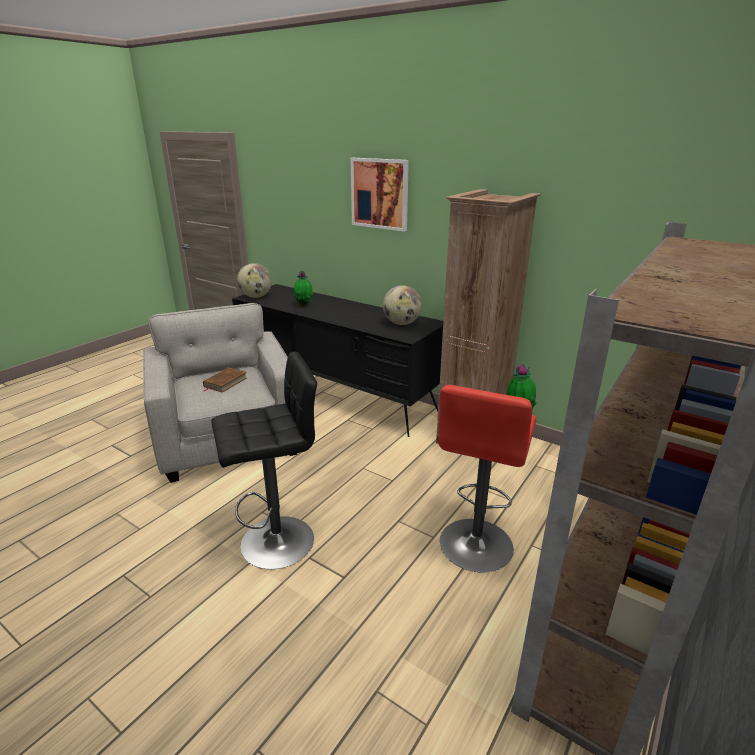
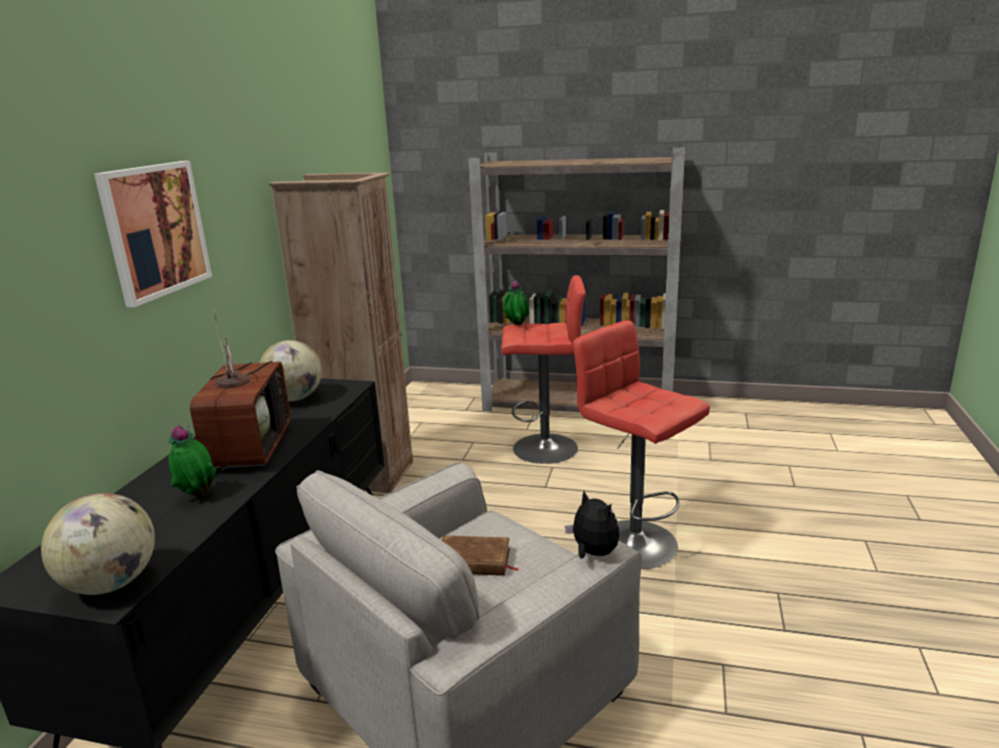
camera: 110 degrees left, 5 degrees down
black stool [211,352,317,569] -> red stool [573,320,710,569]
none -> television [190,311,291,470]
none -> plush toy [565,491,619,558]

